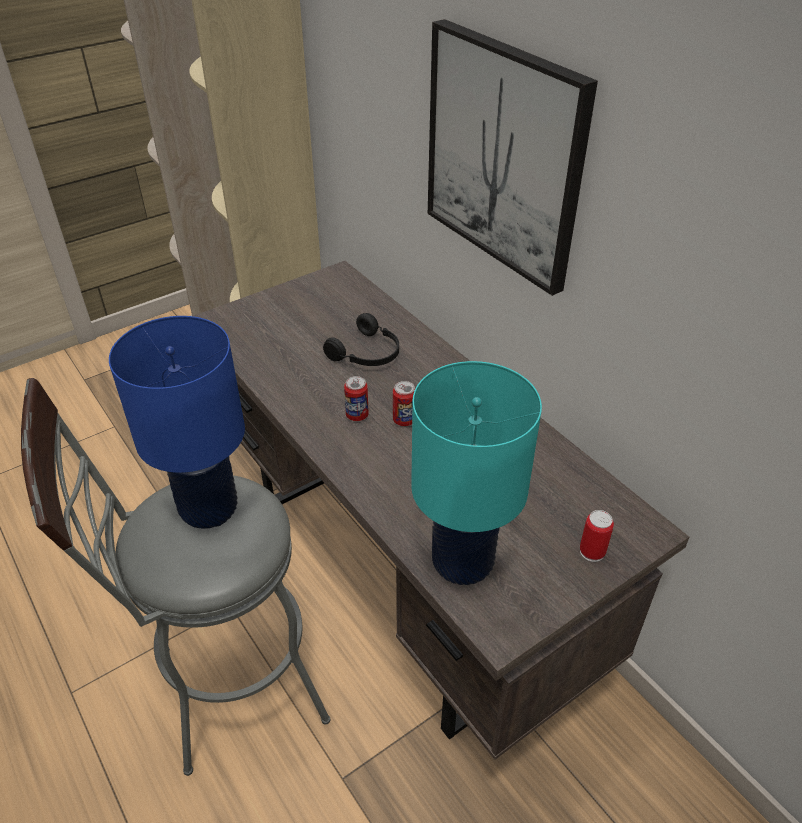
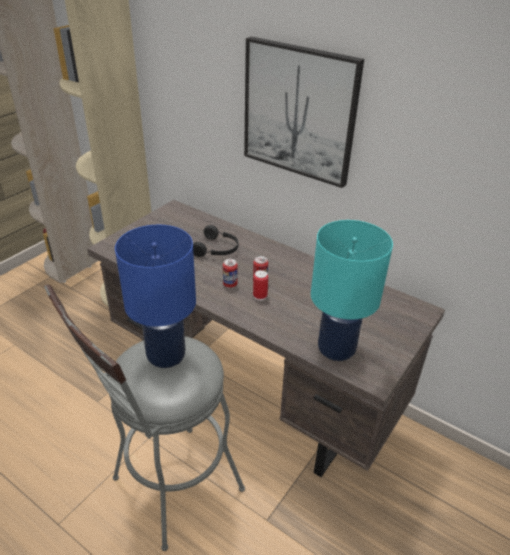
camera: 20 degrees left, 5 degrees down
can [580,510,614,562] -> can moved to [253,270,268,301]

